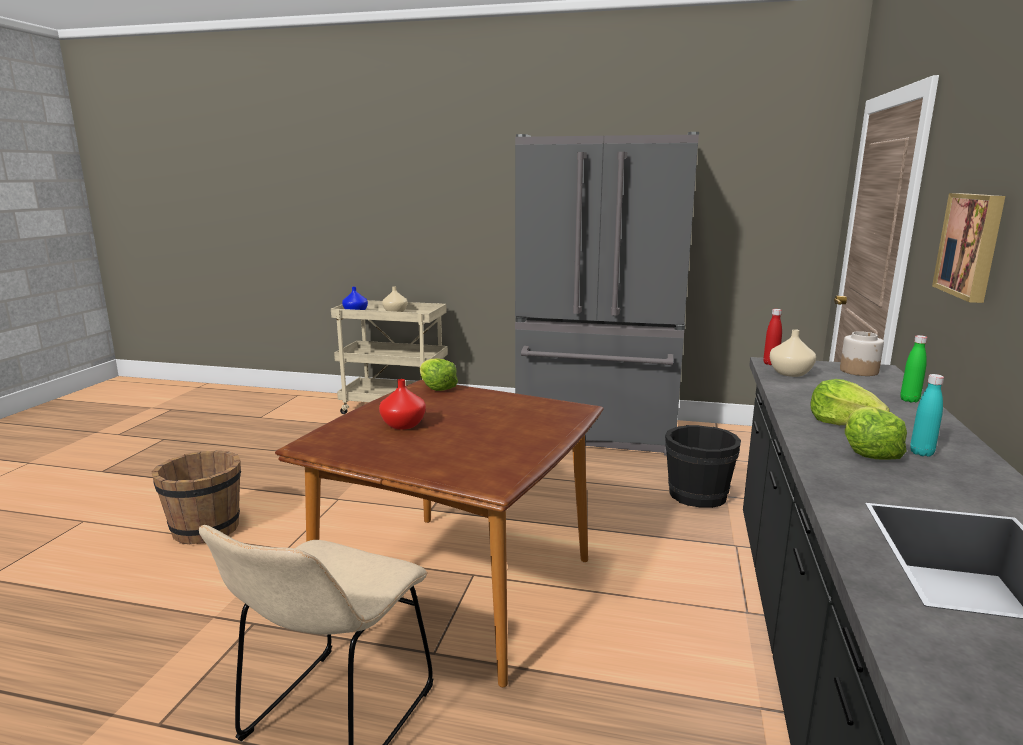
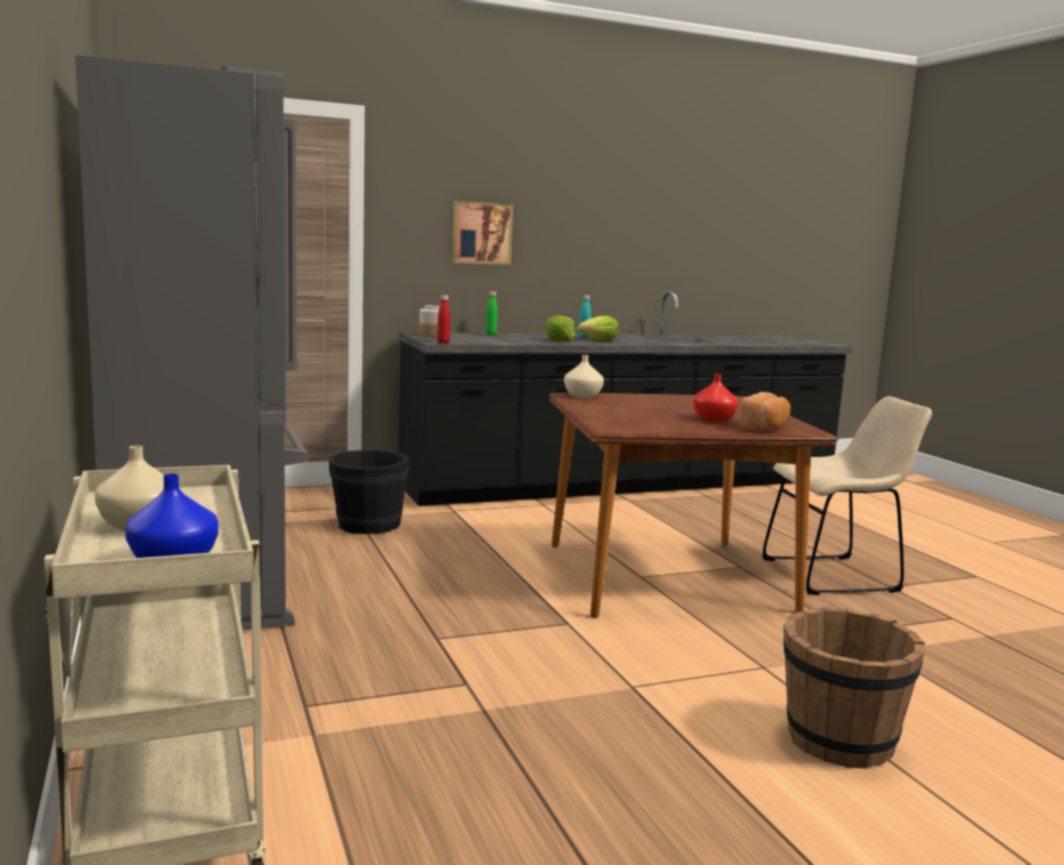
camera: 125 degrees left, 5 degrees down
lettuce [420,359,458,391] -> none
beige vase [770,329,816,377] -> beige vase moved to [564,355,604,398]
none -> bread [739,392,791,431]

